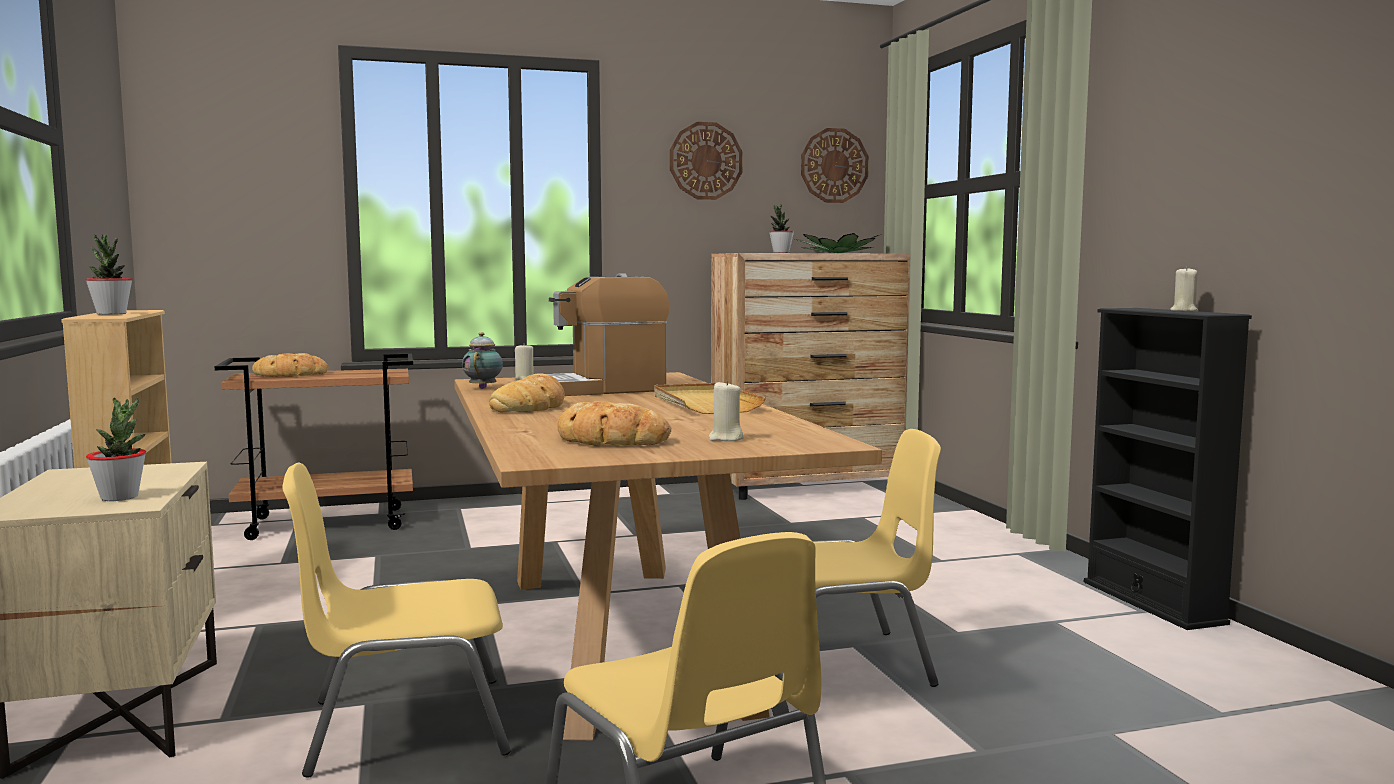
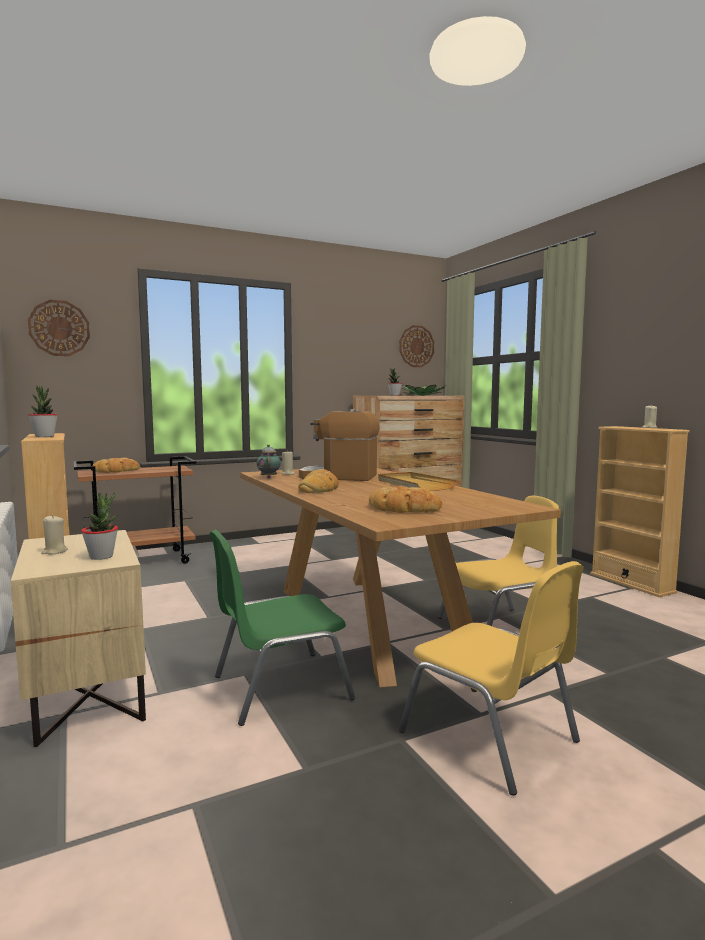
camera: 10 degrees left, 0 degrees up
yellow chair [282,463,511,778] -> green chair [210,530,355,726]
coffee machine [547,274,669,396] -> coffee machine turned 45 degrees clockwise [299,409,379,481]
wall clock [670,122,743,200] -> wall clock moved to [28,300,90,356]
beige candle [709,380,744,441] -> beige candle moved to [41,515,68,554]
black bookcase [1084,308,1252,630] -> beige bookcase [590,426,690,597]

